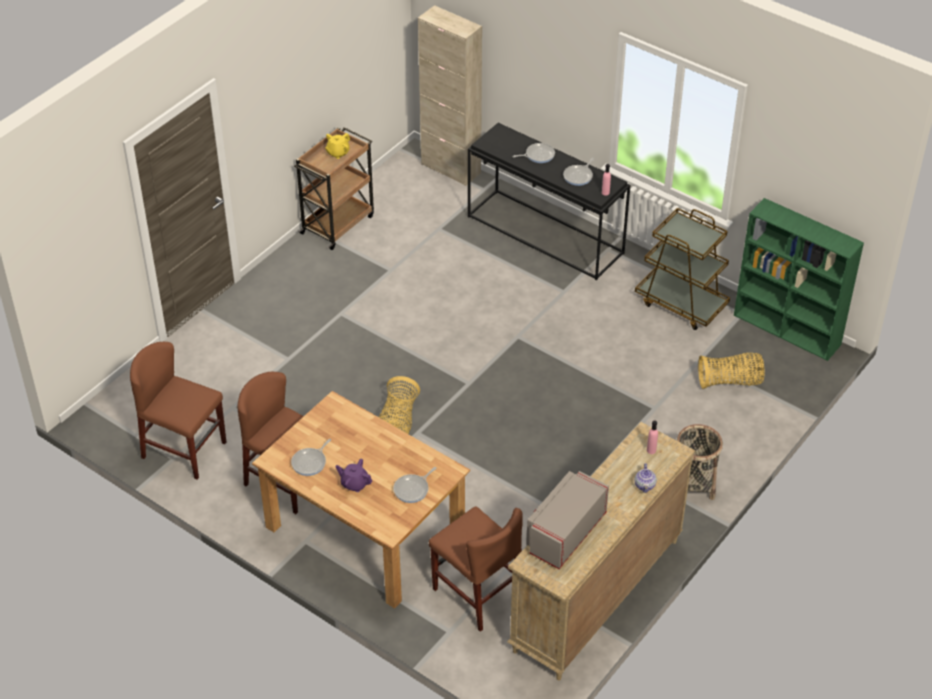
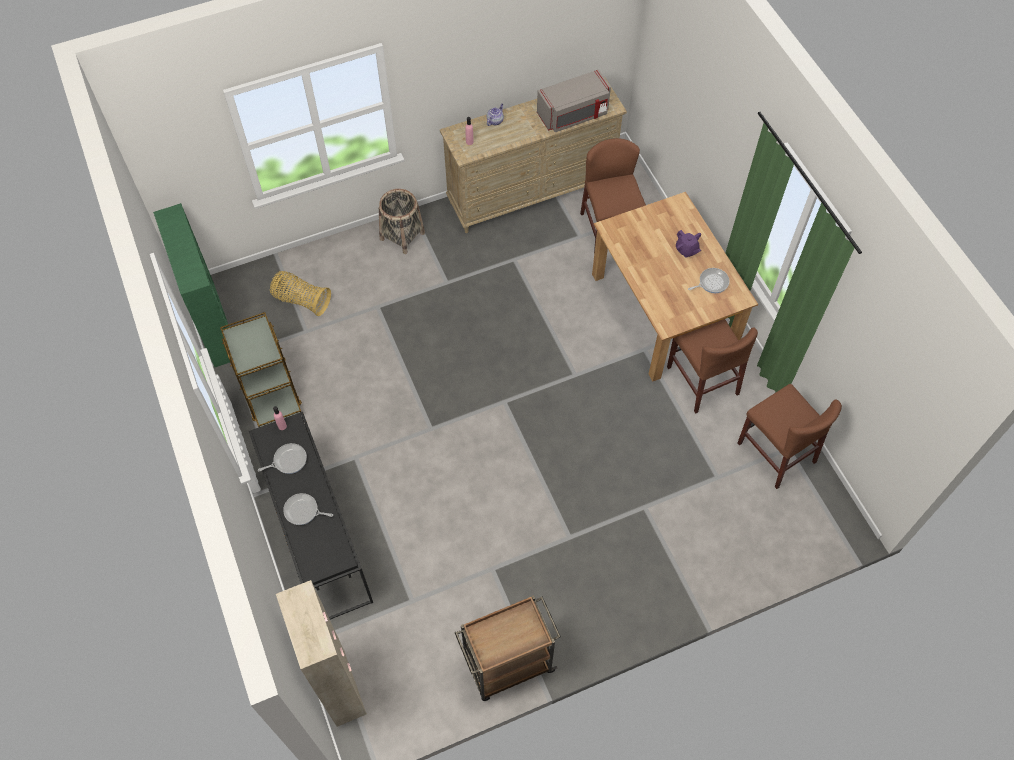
camera: 150 degrees left, 15 degrees up
yellow teapot [325,133,350,159] -> none
basket [379,376,420,434] -> none
frying pan [393,467,437,503] -> none

